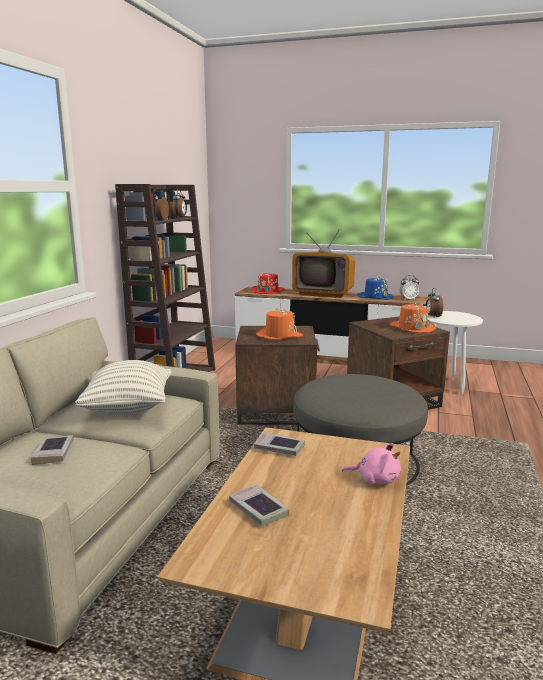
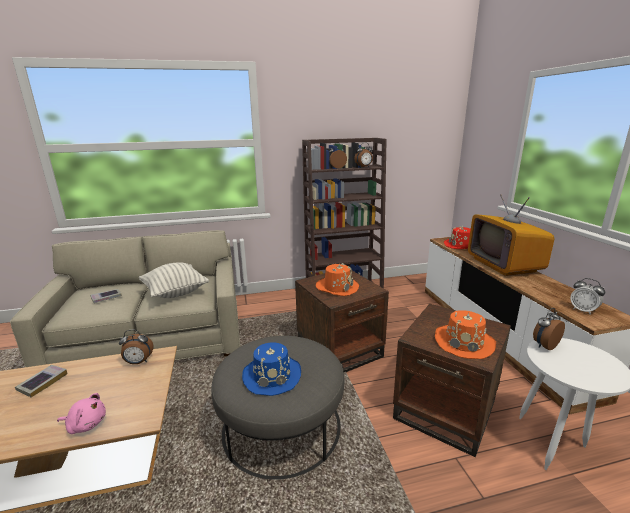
camera: 60 degrees right, 5 degrees up
book [254,432,305,456] -> alarm clock [119,330,153,364]
pink plush toy [342,443,401,484] -> pink plush toy turned 75 degrees counterclockwise [57,393,106,434]
blue hat [357,277,393,300] -> blue hat moved to [242,342,301,396]

